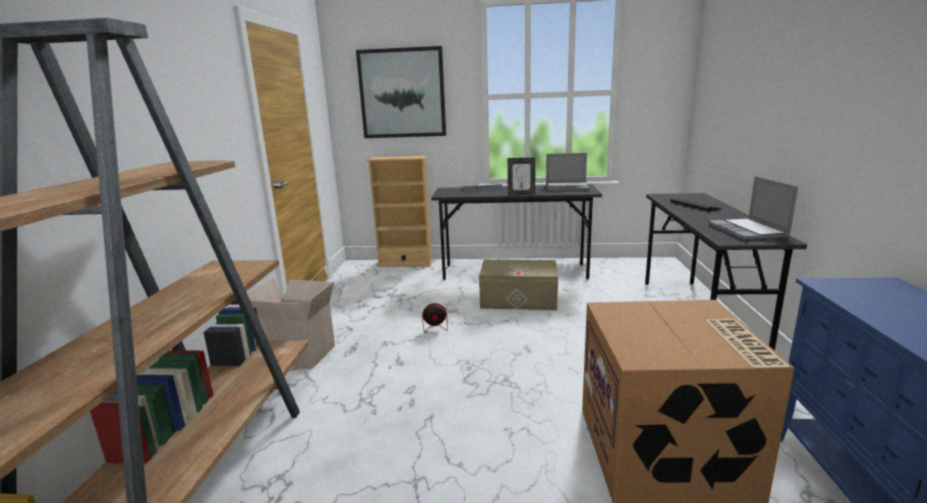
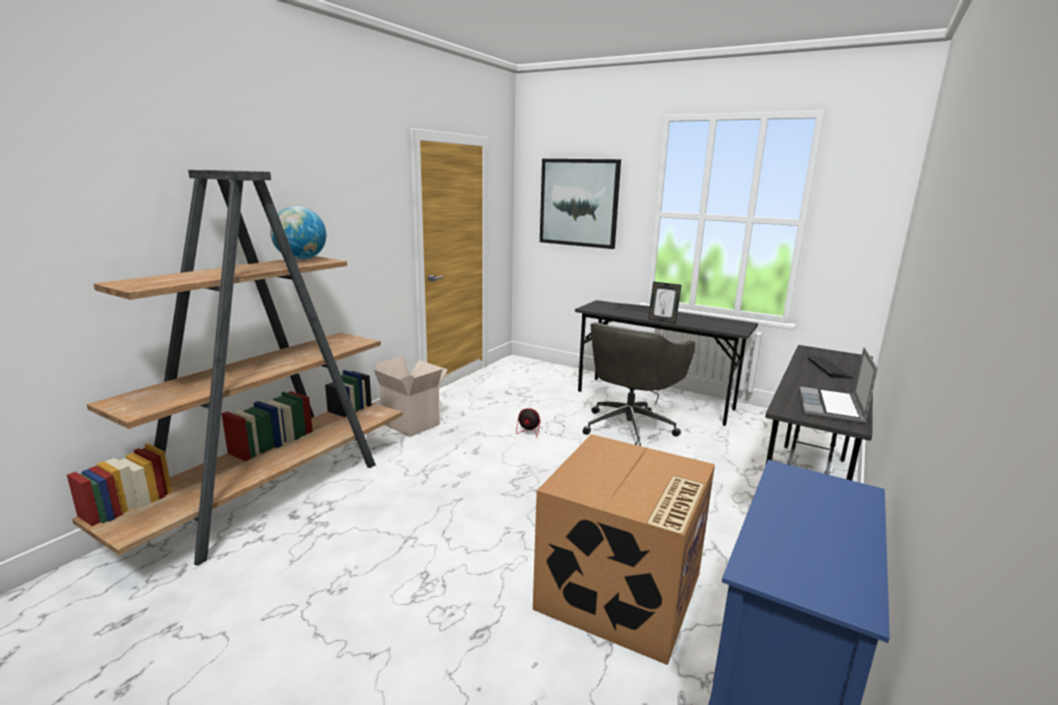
camera: 25 degrees right, 0 degrees up
beige bookcase [367,156,433,267] -> none
beige storage box [479,259,558,310] -> grey office chair [583,322,696,446]
laptop [546,153,589,191] -> none
none -> globe [270,206,326,260]

